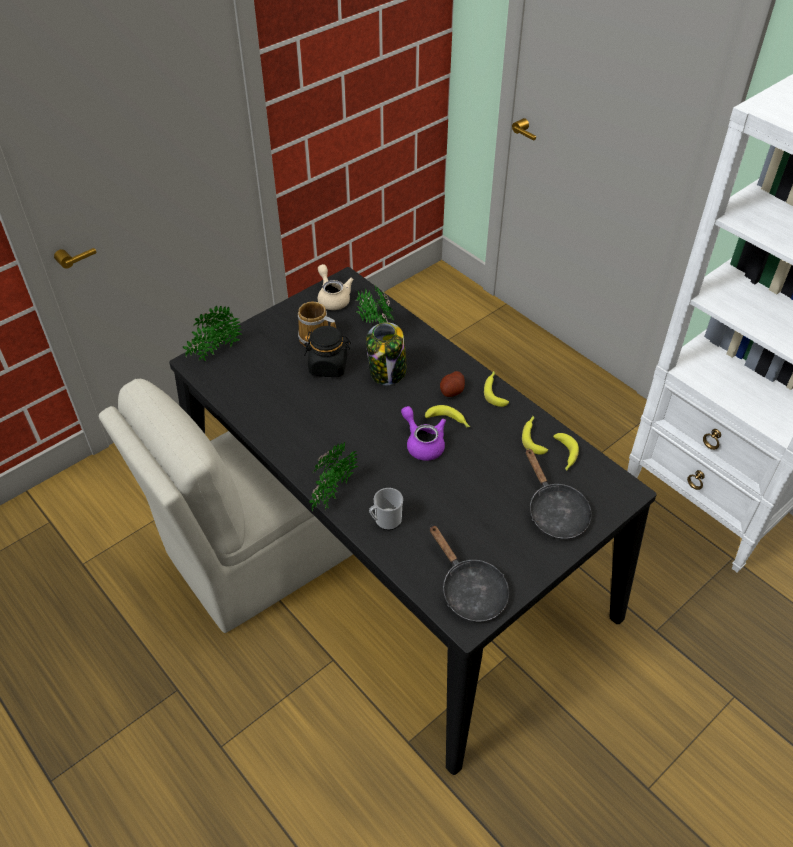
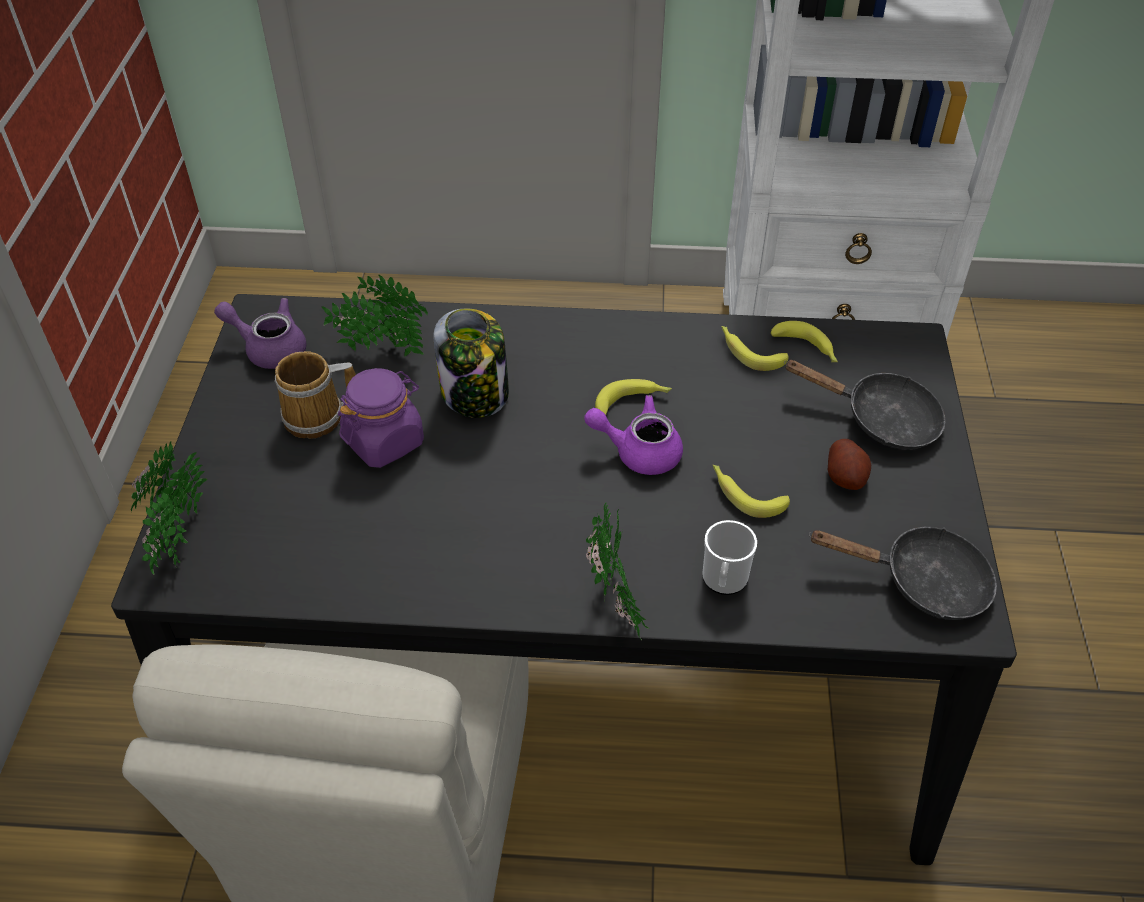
camera: 45 degrees left, 0 degrees up
black jar [304,326,351,377] -> purple jar [338,368,424,468]
beige teapot [318,264,354,310] -> purple teapot [214,298,307,369]
potato [440,371,465,397] -> potato moved to [828,439,871,490]
banana [484,371,509,407] -> banana moved to [713,465,790,518]

